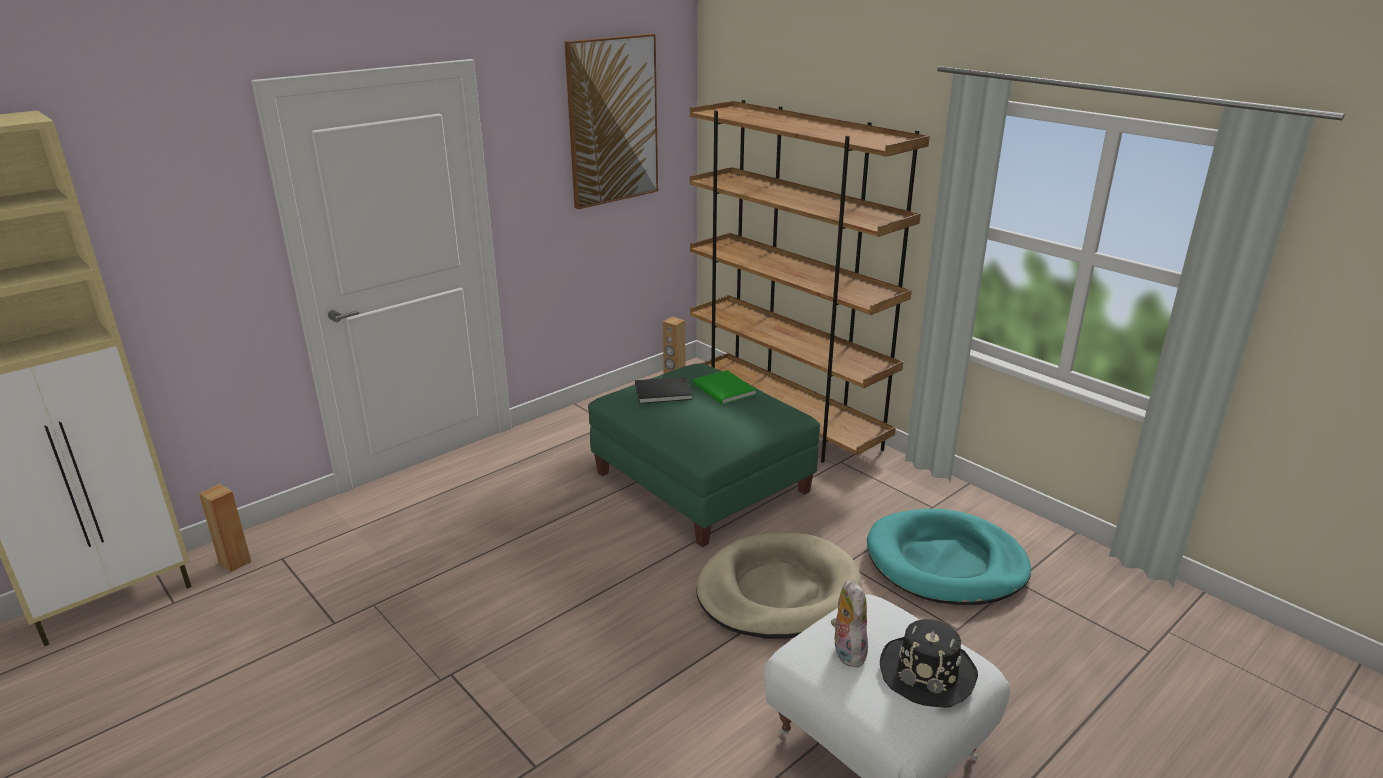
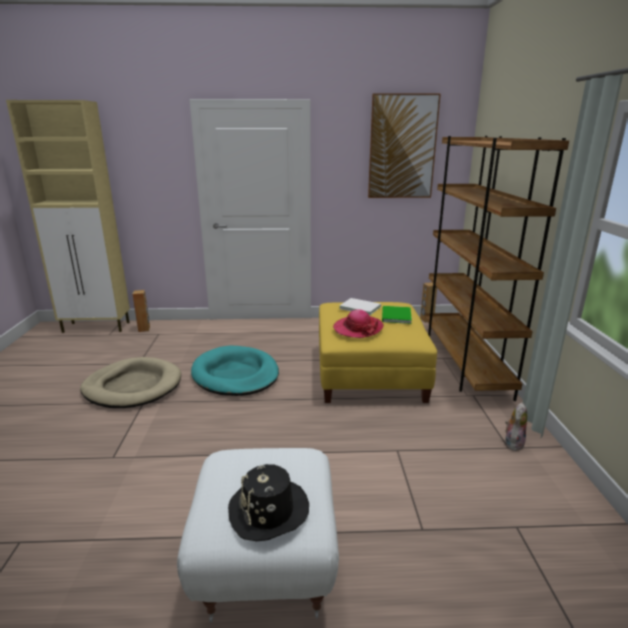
camera: 40 degrees right, 5 degrees down
green ottoman [588,363,820,547] -> yellow ottoman [319,302,437,403]
black book [635,377,692,404] -> white book [339,298,381,315]
beige dog bed [696,533,862,639] -> beige dog bed moved to [80,357,181,408]
plush toy [831,580,868,667] -> plush toy moved to [505,402,527,451]
turquoise dog bed [867,509,1031,605] -> turquoise dog bed moved to [191,346,279,396]
none -> hat [333,309,384,338]

